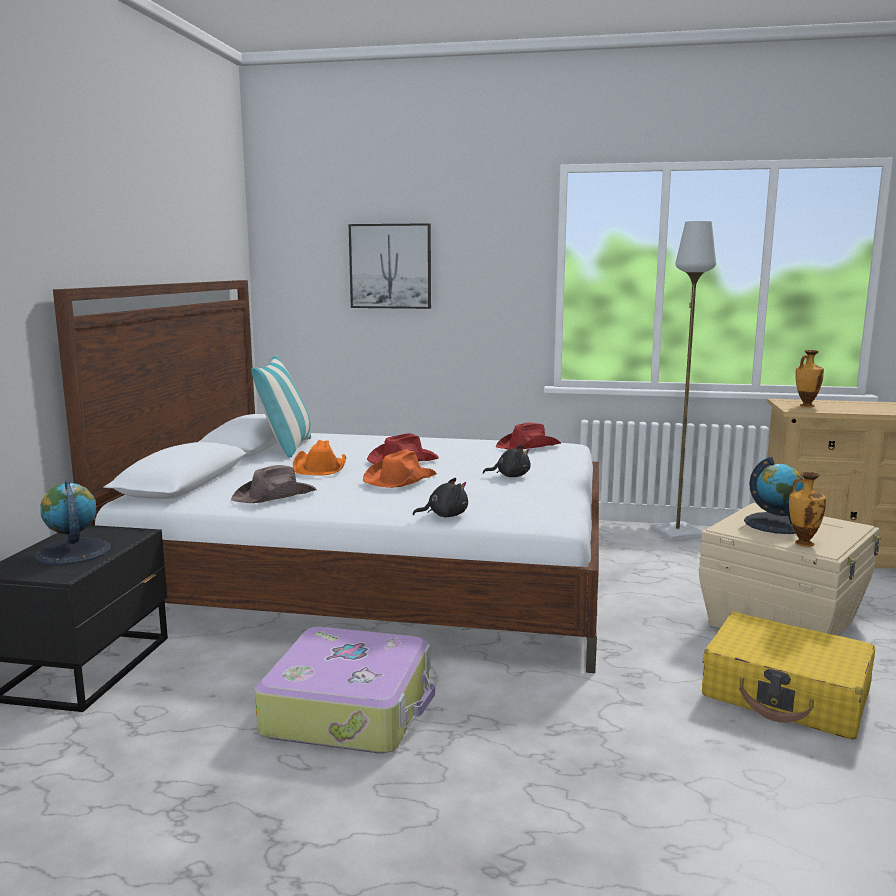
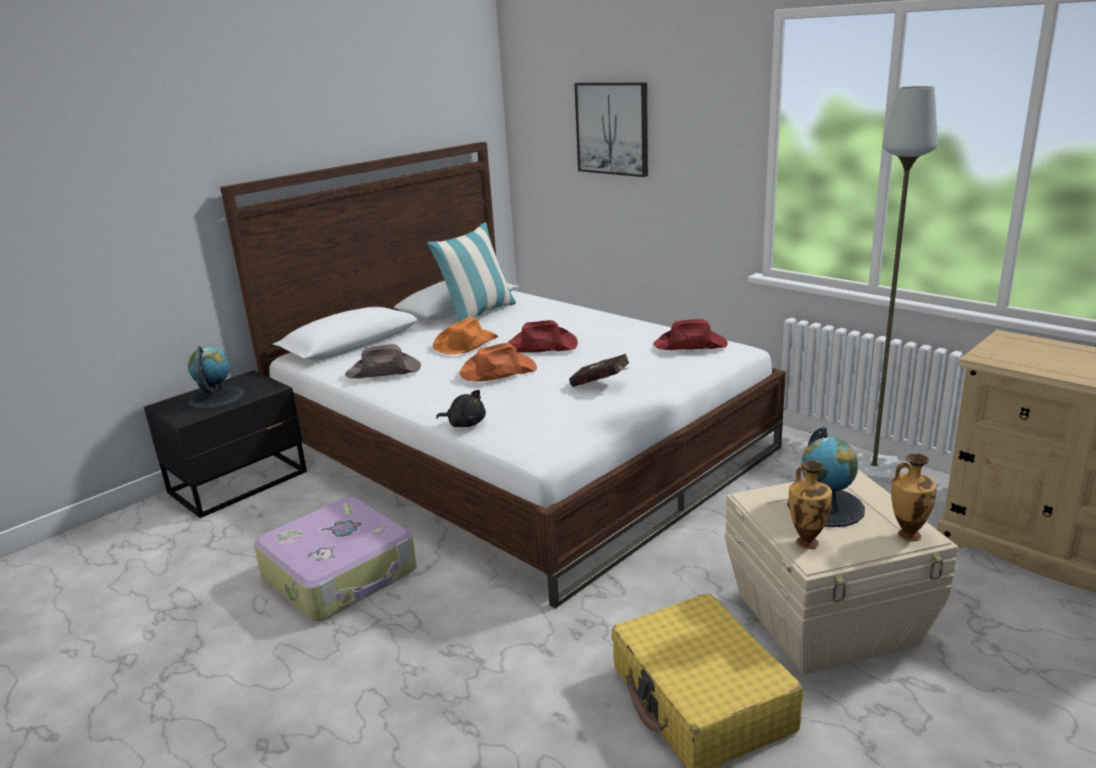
camera: 35 degrees right, 10 degrees up
black plush toy [483,445,531,477] -> red book [569,354,629,387]
vase [795,350,824,407] -> vase moved to [891,453,937,542]

